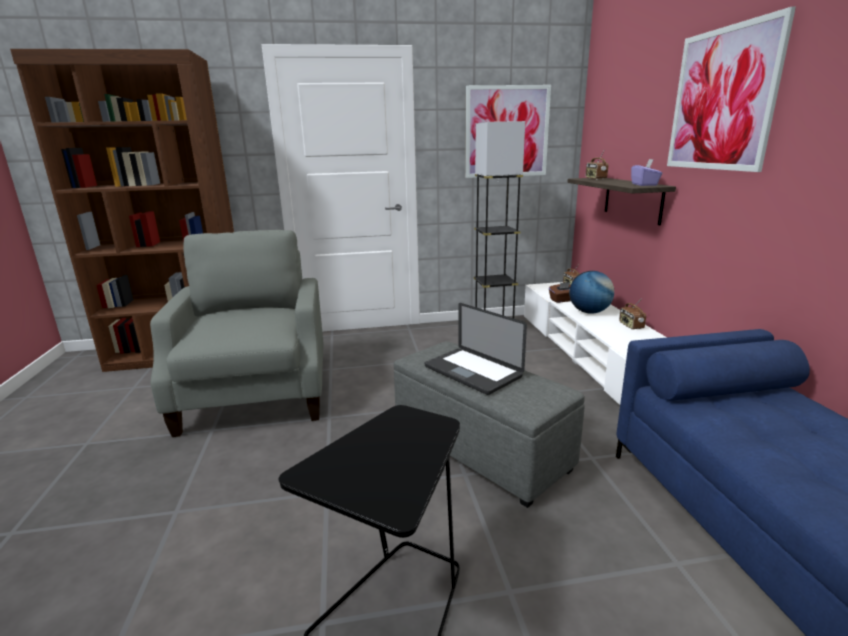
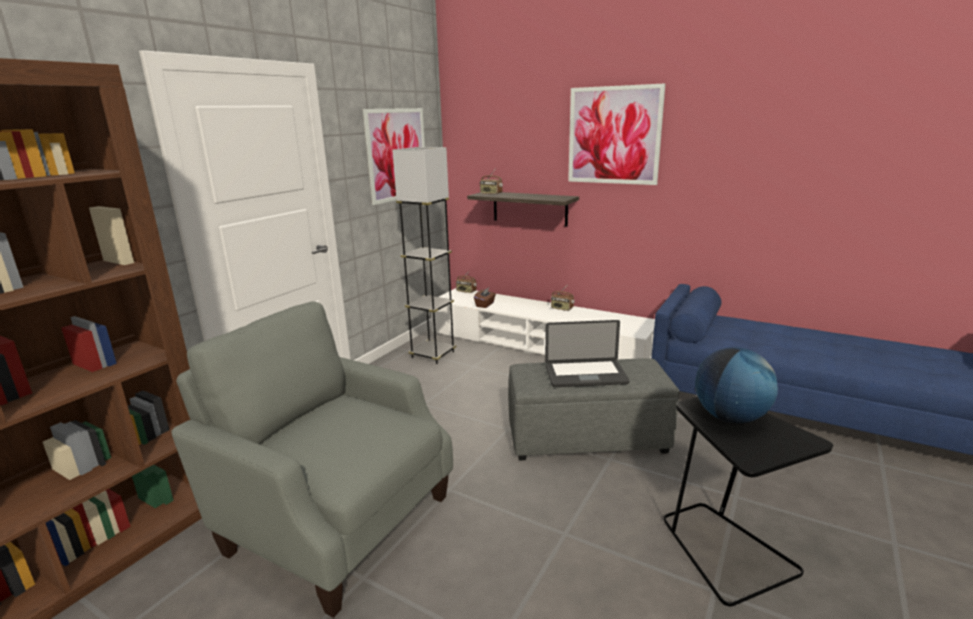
camera: 50 degrees left, 0 degrees up
globe [569,271,614,314] -> globe moved to [695,347,778,423]
purple tissue box [631,159,662,186] -> none

